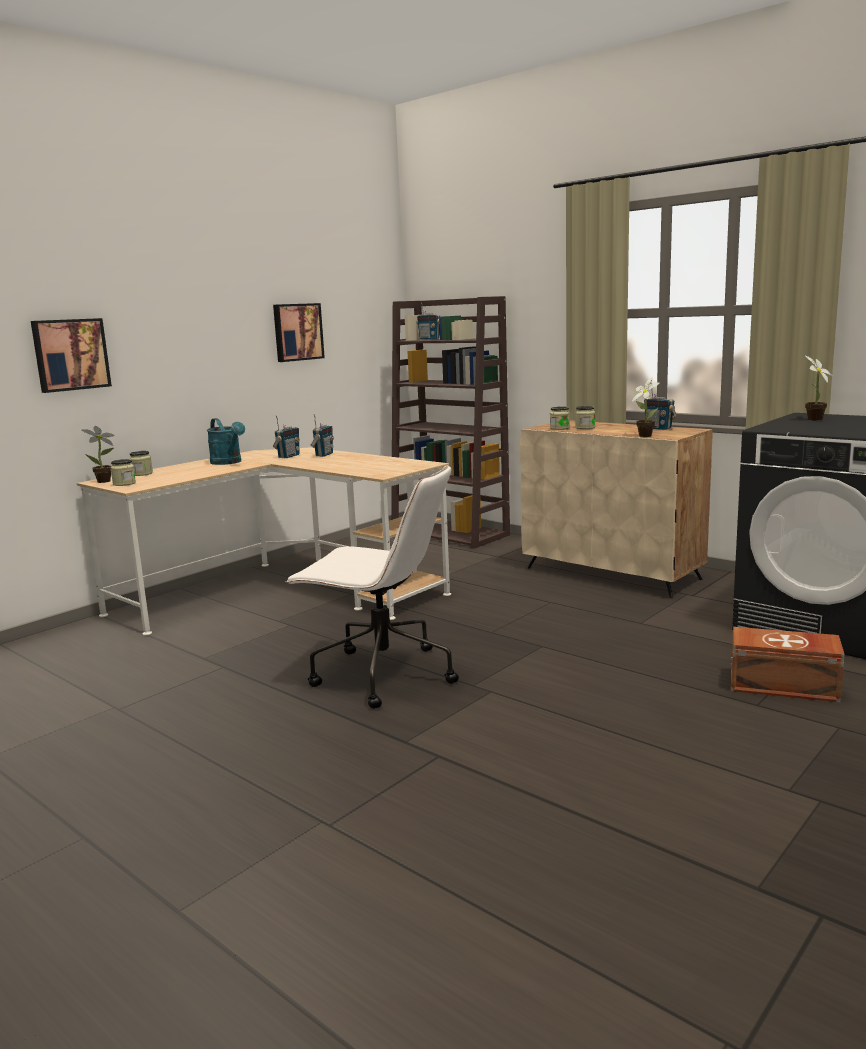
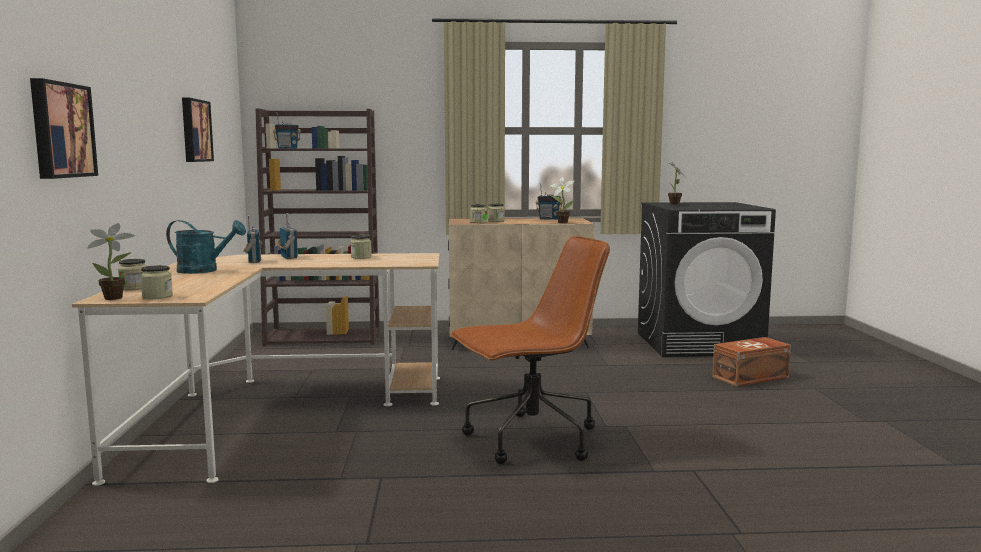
camera: 45 degrees left, 5 degrees down
white office chair [285,464,459,709] -> brown office chair [450,236,610,464]
none -> jar [351,235,372,259]

